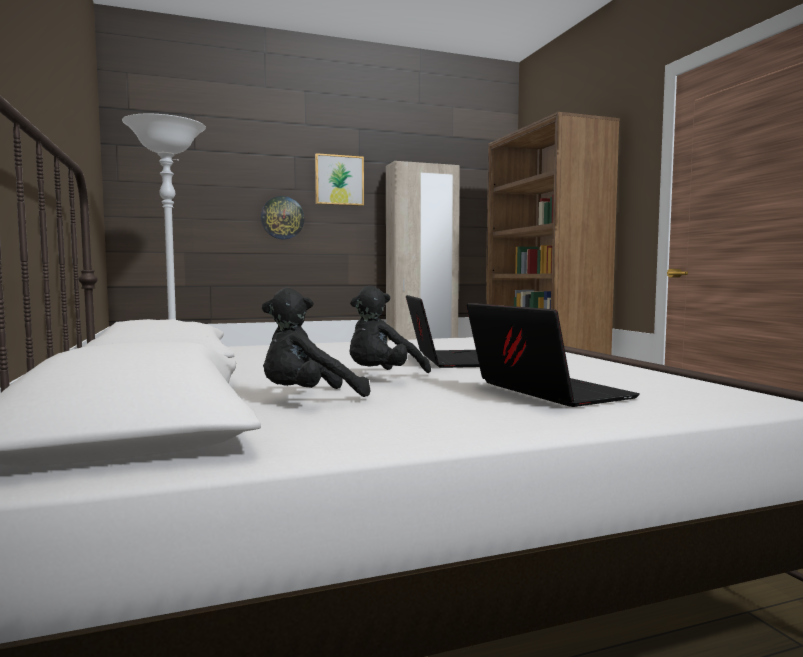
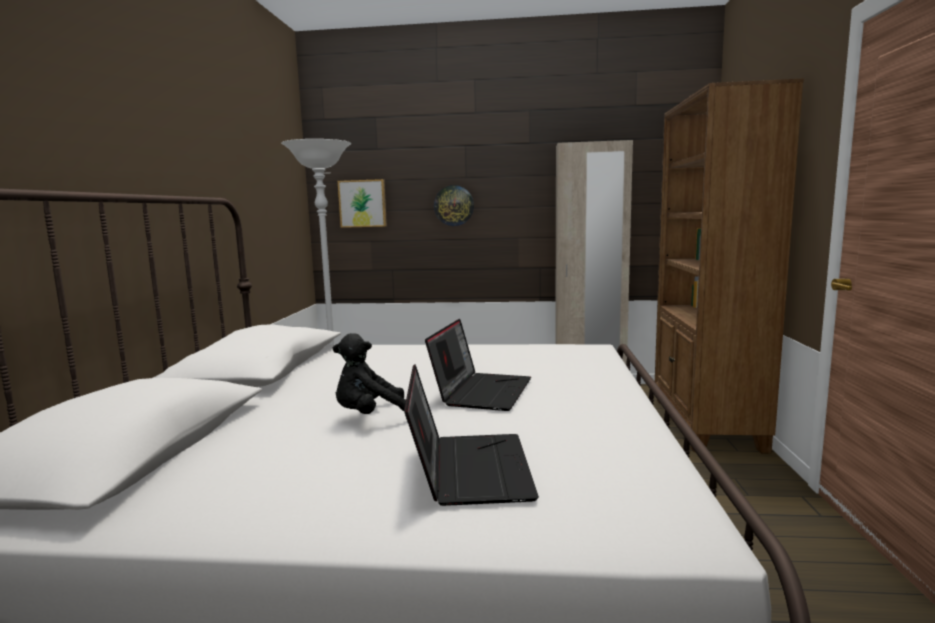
camera: 25 degrees right, 5 degrees up
black plush toy [262,288,370,397] -> none
picture [315,153,364,206] -> picture moved to [338,179,387,228]

